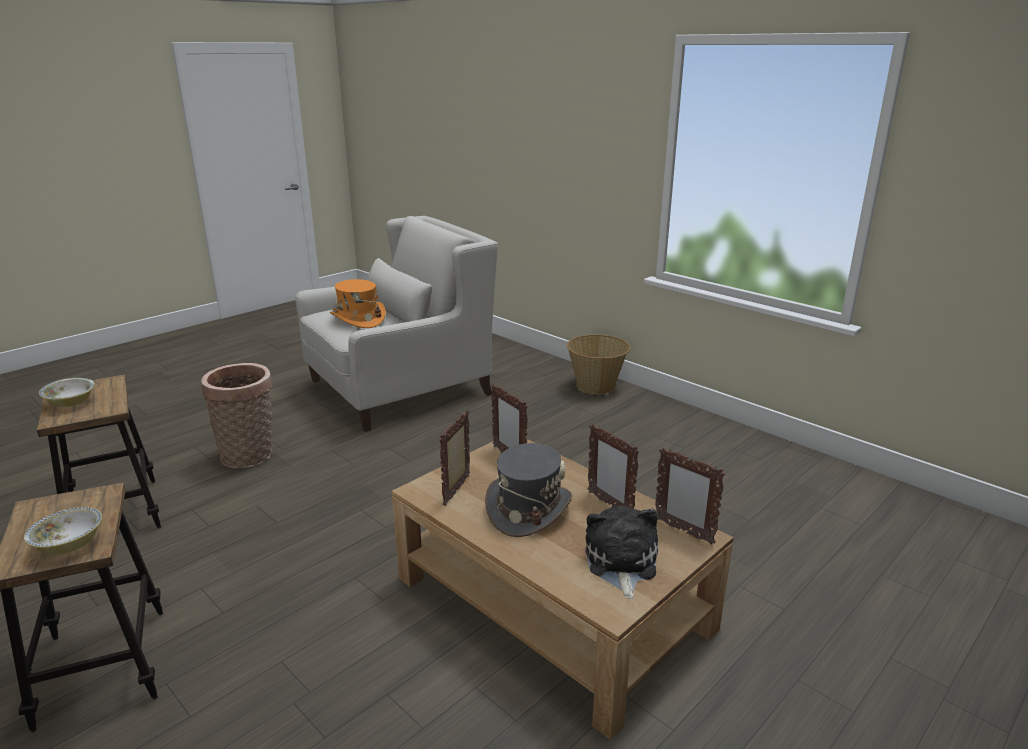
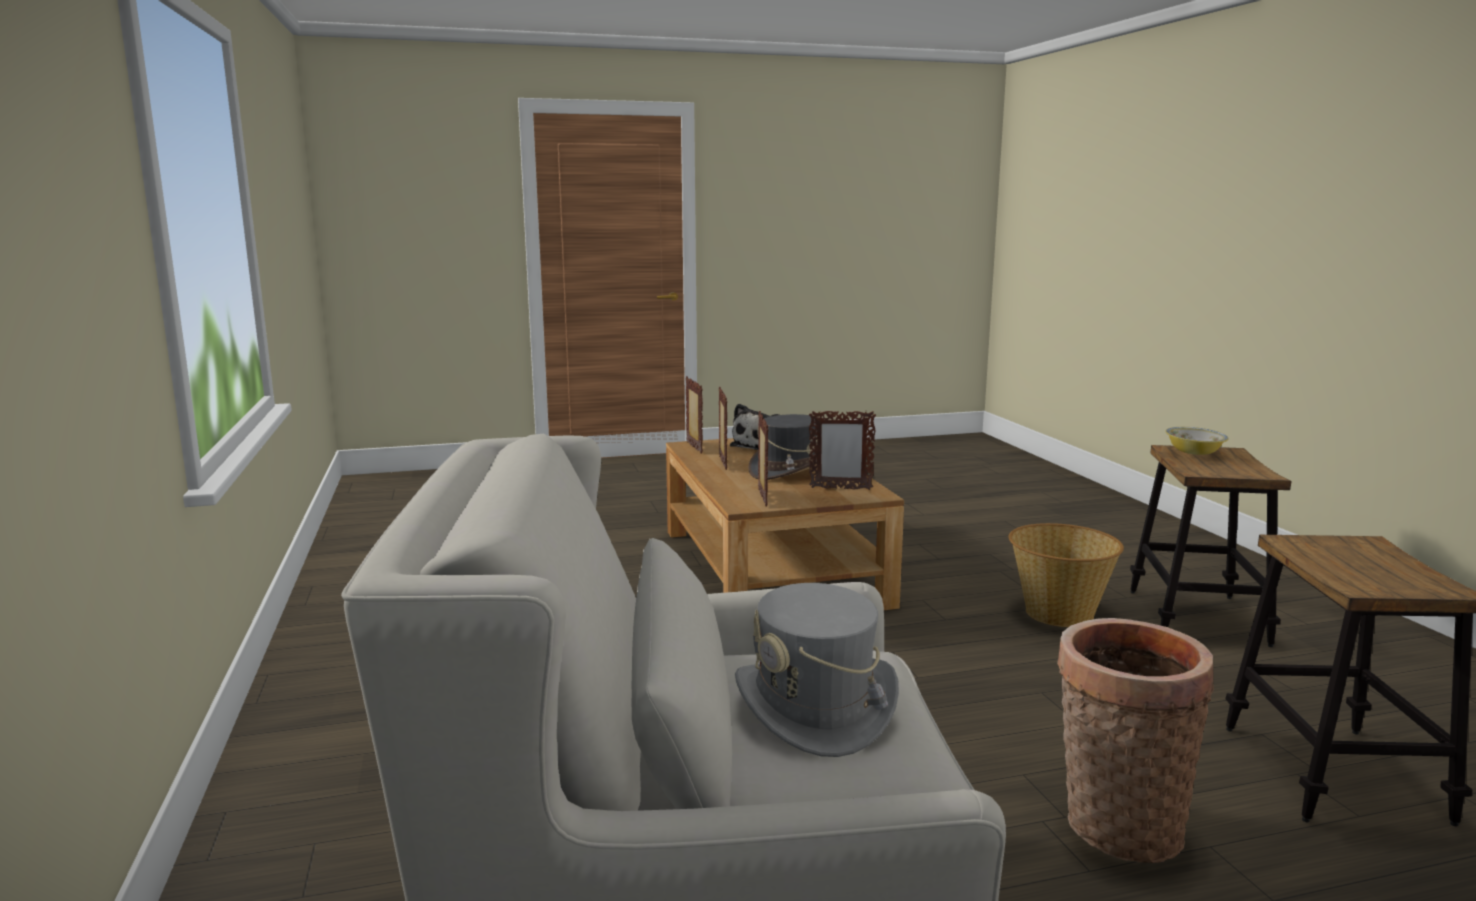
camera: 150 degrees left, 10 degrees down
bowl [39,378,95,407] -> none
orange hat [330,279,386,328] -> grey hat [735,583,899,757]
picture frame [439,410,470,506] -> picture frame turned 45 degrees clockwise [809,410,876,490]
basket [567,334,631,394] -> basket moved to [1008,523,1124,627]

